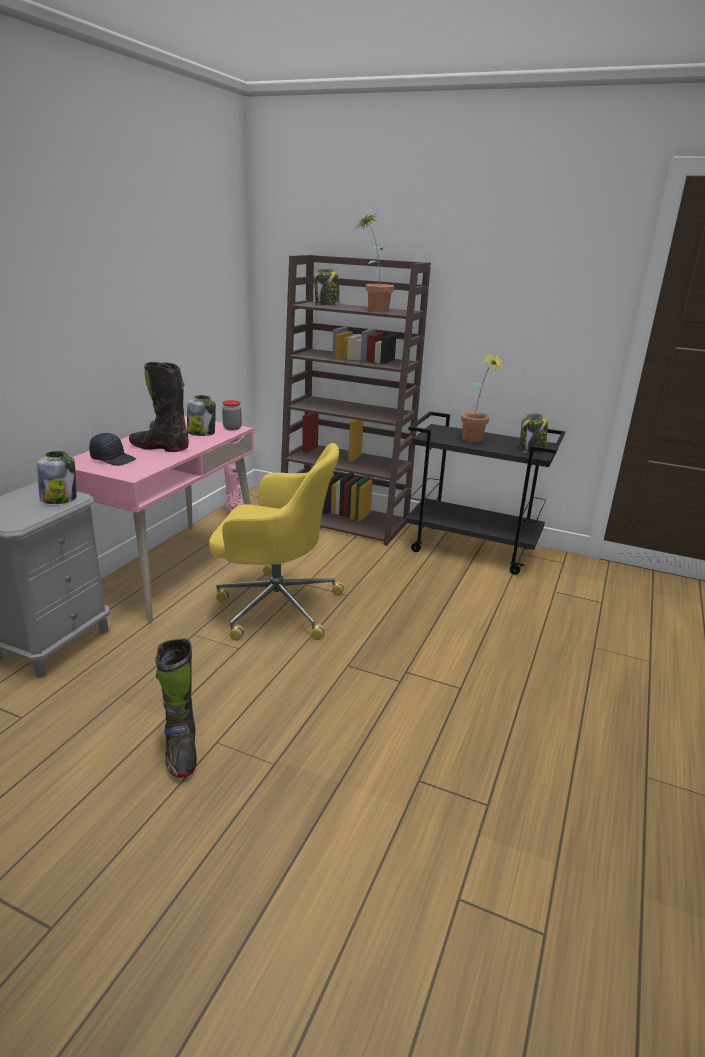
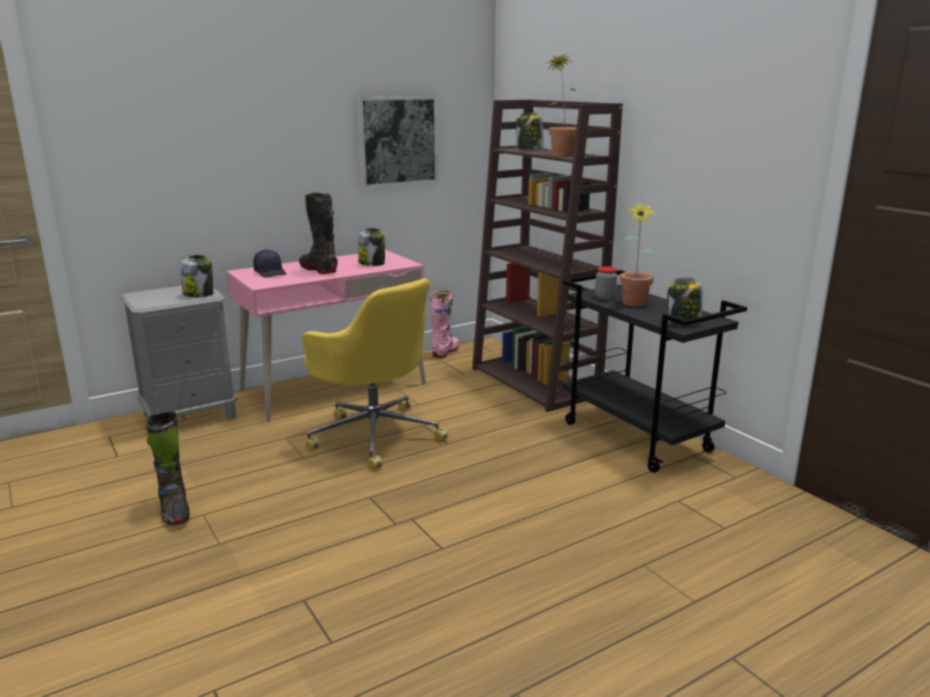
camera: 35 degrees right, 5 degrees down
black boot [155,638,197,778] -> black boot turned 45 degrees counterclockwise [146,410,190,525]
jar [222,400,242,430] -> jar moved to [595,266,617,300]
none -> picture [357,96,438,188]

